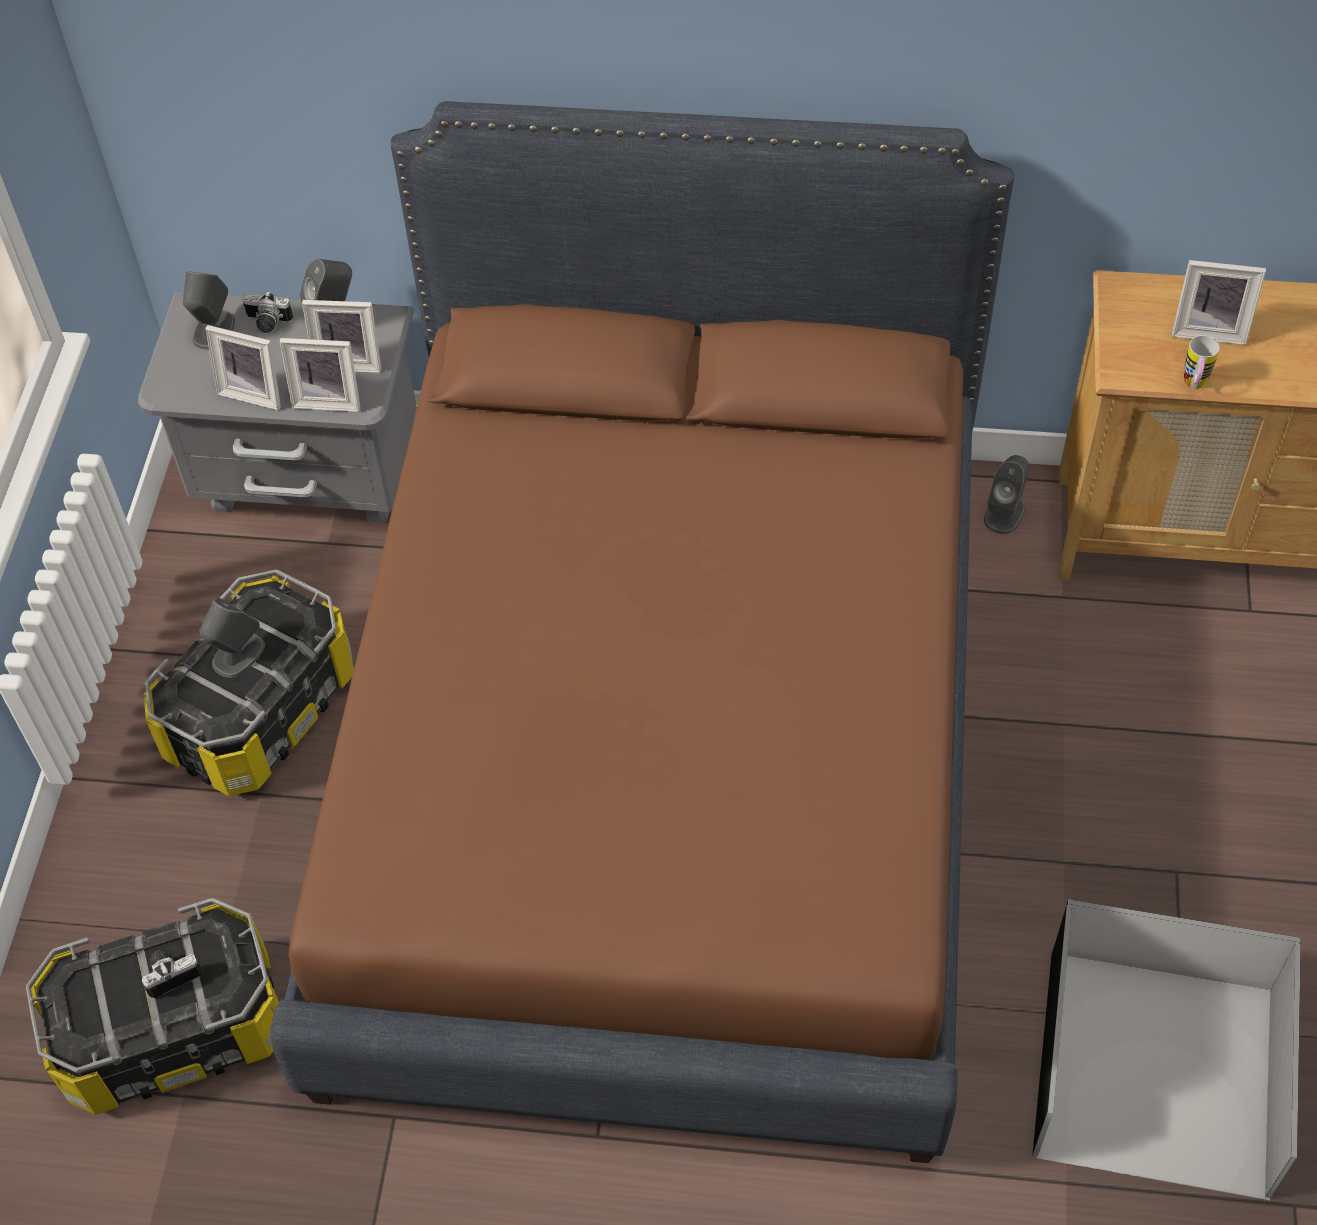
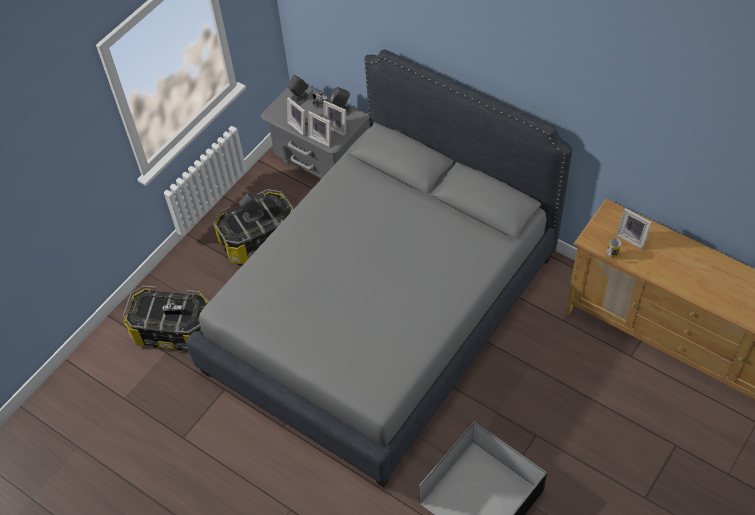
camera: 30 degrees right, 0 degrees up
brown bed [270,101,1014,1163] -> grey bed [186,50,572,488]
grey speaker [984,455,1029,534] -> none

